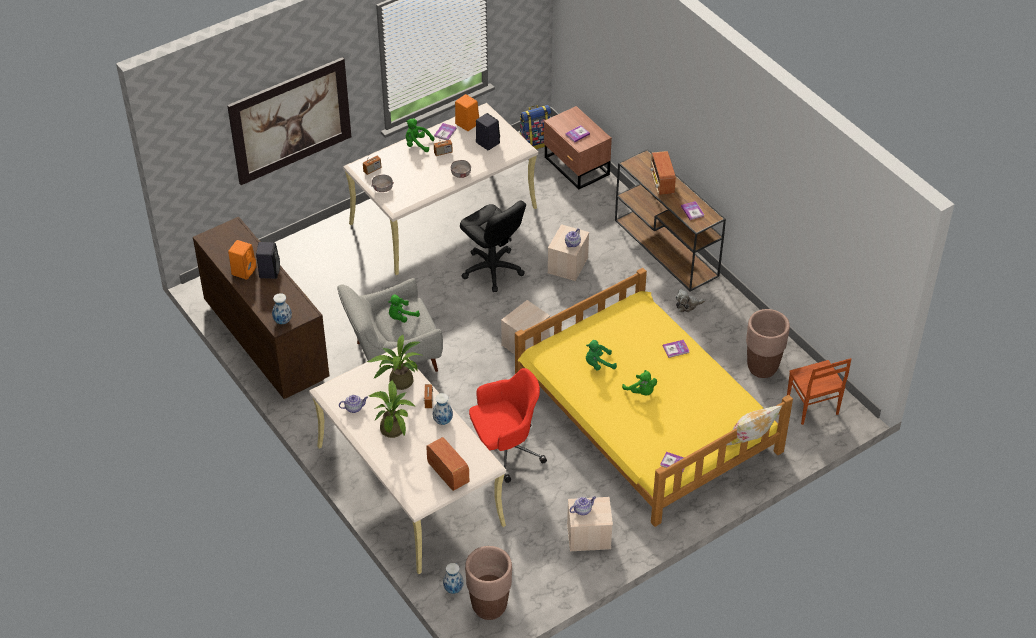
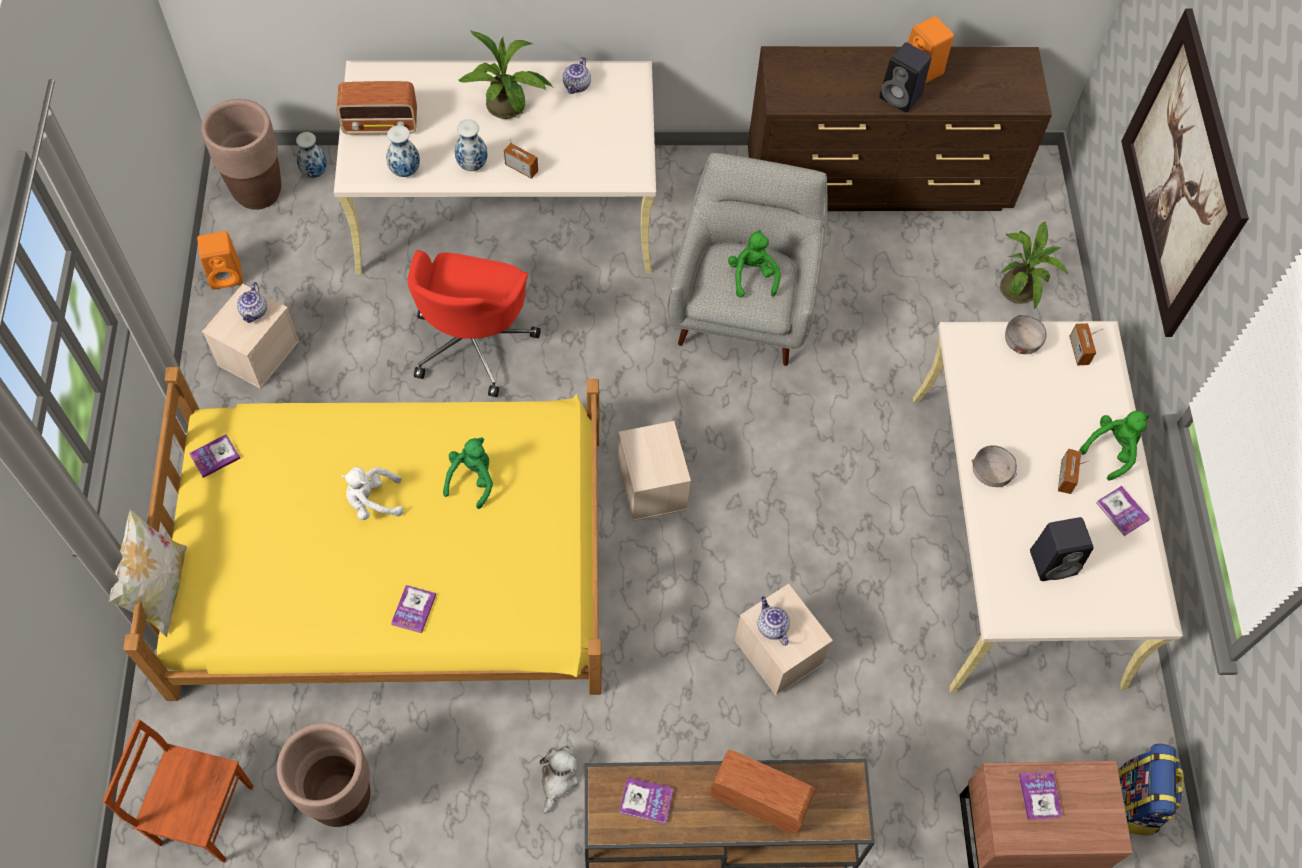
camera: 120 degrees right, 15 degrees up
vase [272,293,292,324] -> vase moved to [386,125,420,177]
potted plant [367,334,424,390] -> potted plant moved to [1000,222,1068,310]
orange speaker [455,94,479,131] -> orange speaker moved to [197,231,243,290]
black office chair [460,200,526,292] -> none
green plush toy [622,370,657,395] -> white plush toy [341,467,404,520]

